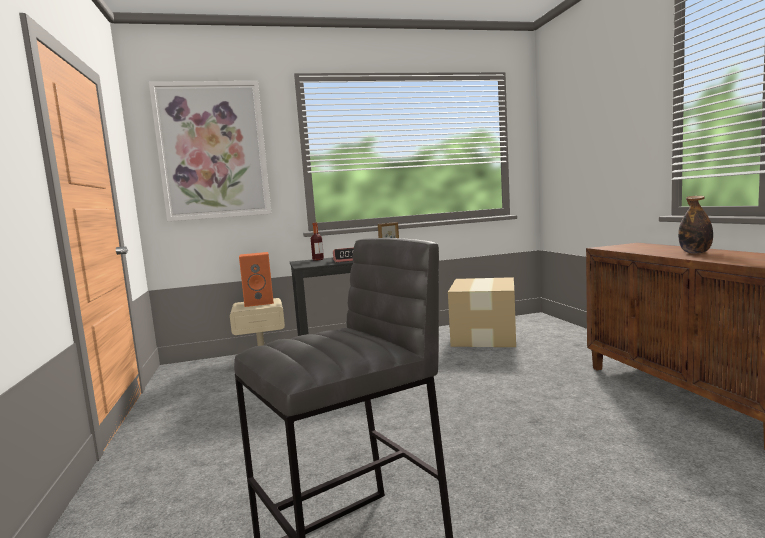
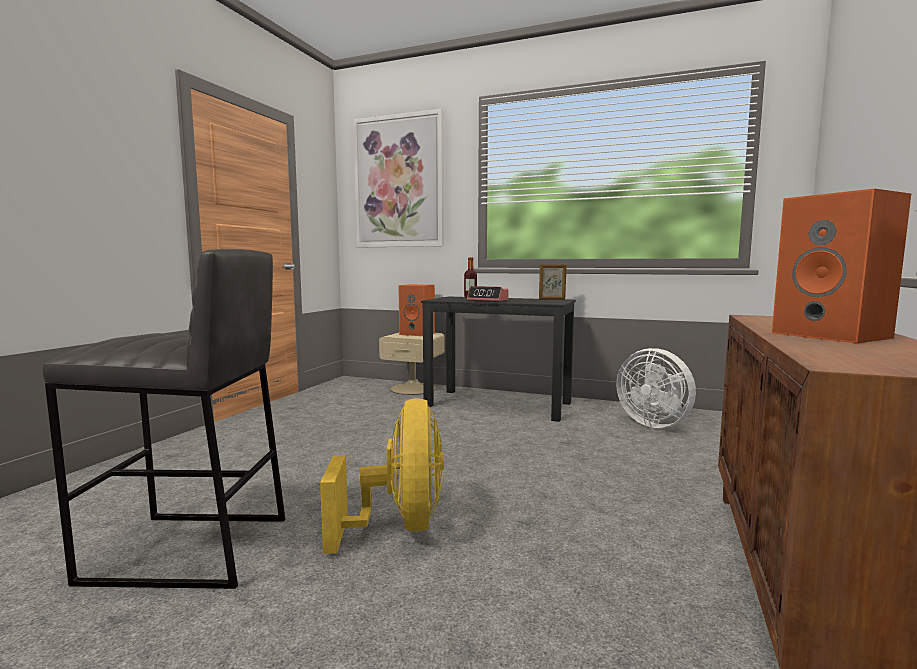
camera: 35 degrees right, 0 degrees up
cardboard box [448,277,516,347] -> white fan [616,348,696,428]
bottle [678,196,713,254] -> orange speaker [772,189,911,344]
none -> yellow fan [320,398,444,554]

